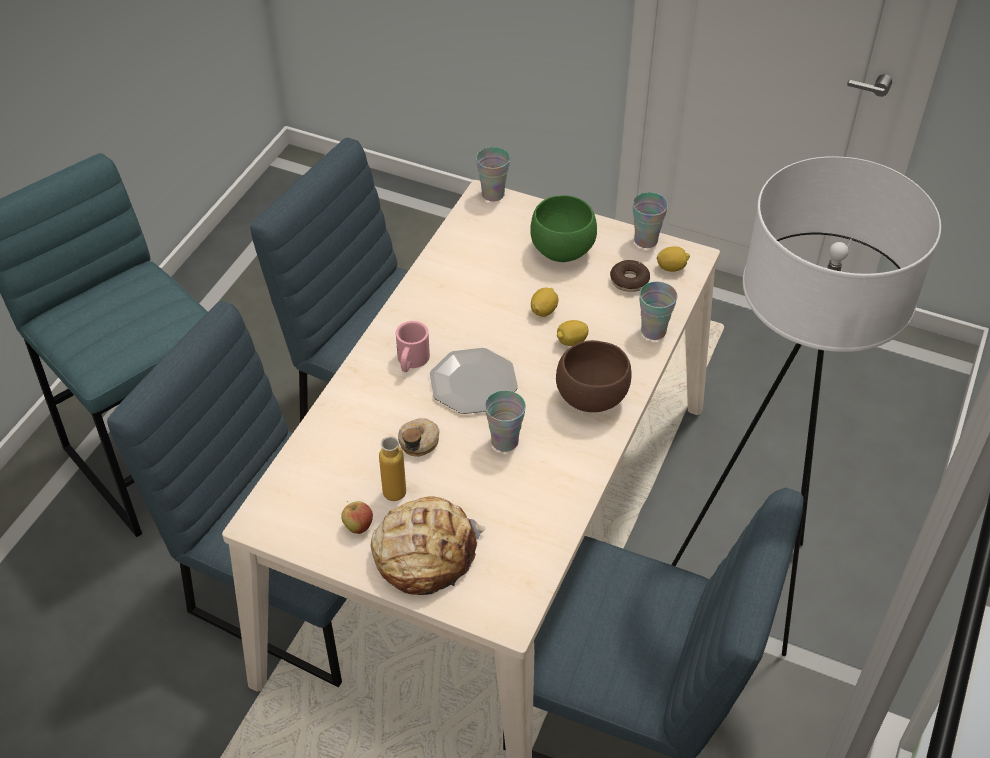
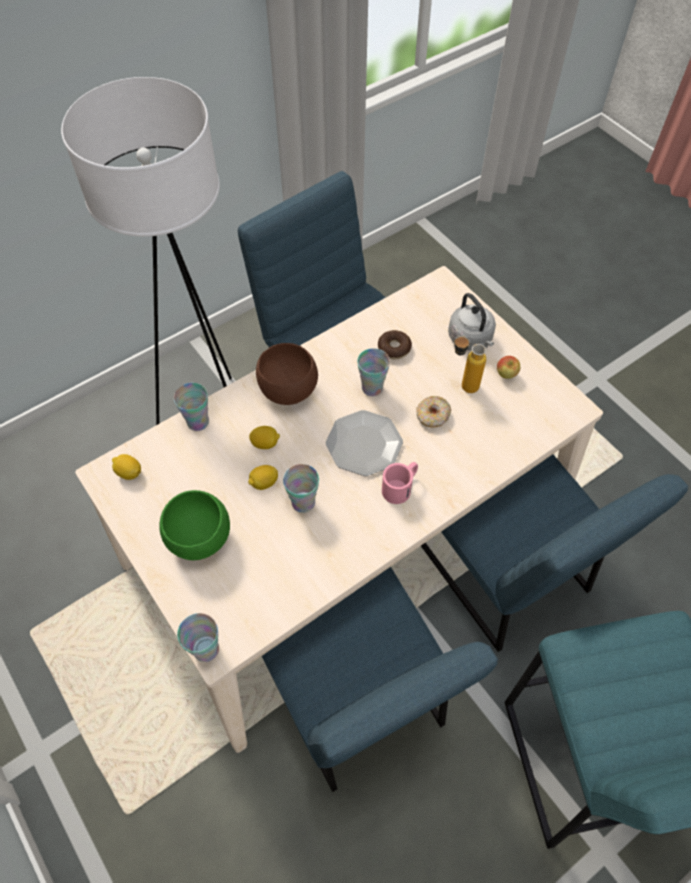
camera: 150 degrees left, 10 degrees up
bread [371,497,485,595] -> grey kettle [448,293,496,351]
donut [610,260,650,292] -> donut moved to [378,330,412,359]
cup [633,192,668,248] -> cup moved to [283,464,319,513]

